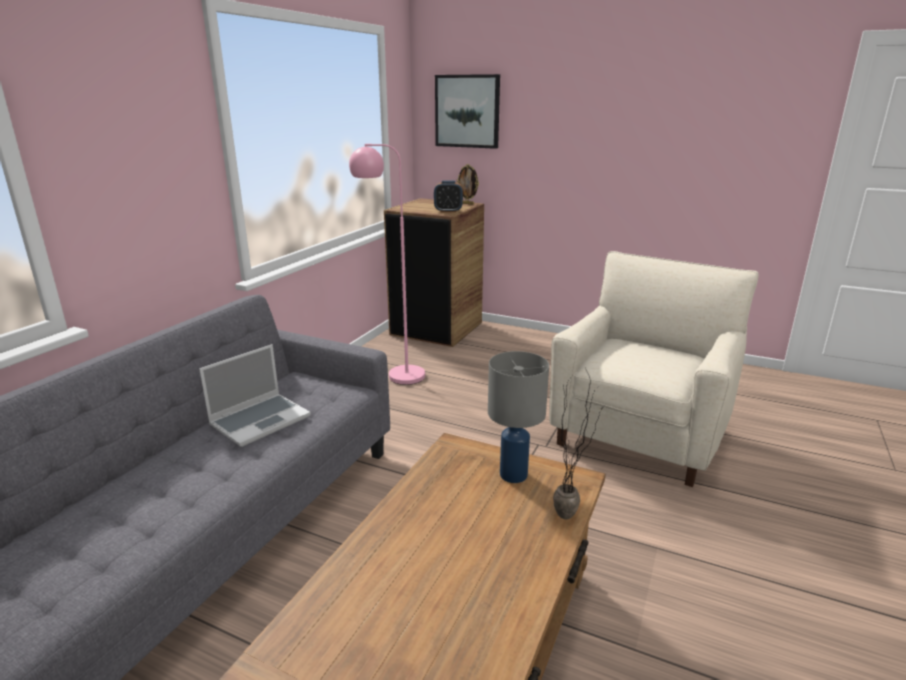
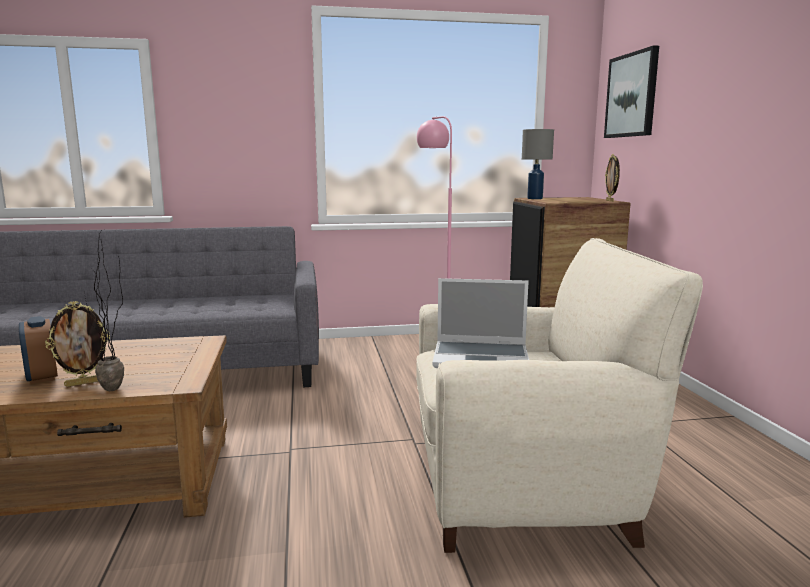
camera: 55 degrees right, 10 degrees down
laptop [199,344,311,447] -> laptop moved to [432,278,529,368]
alarm clock [434,180,463,212] -> alarm clock moved to [19,316,58,384]
grey table lamp [488,351,549,483] -> grey table lamp moved to [522,129,554,199]
none -> picture frame [45,301,110,387]

